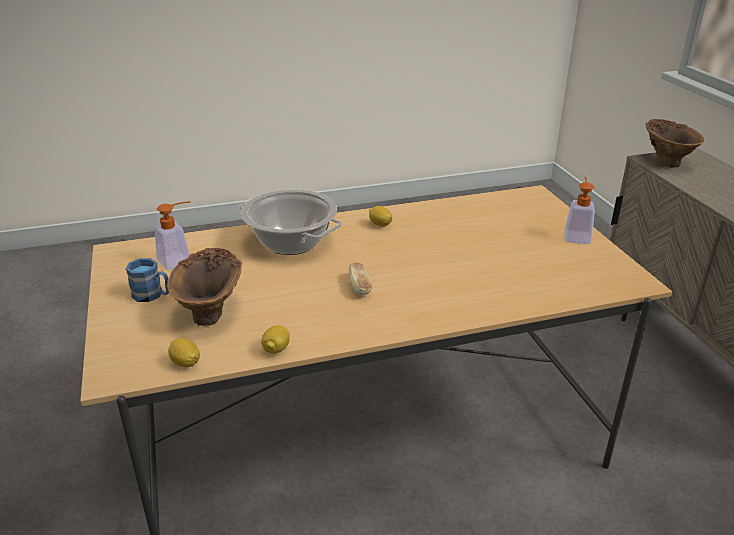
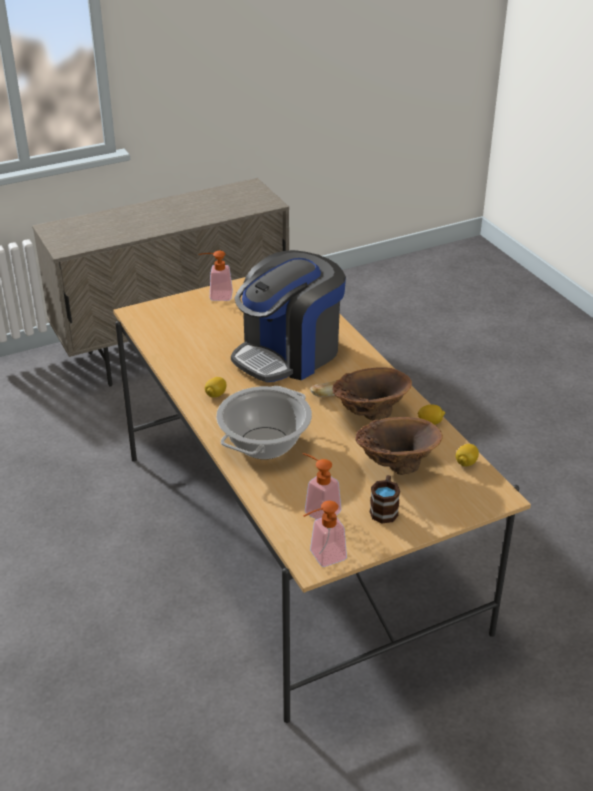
camera: 100 degrees left, 5 degrees up
blue mug [126,258,169,302] -> brown mug [370,475,400,524]
brown vase [646,119,704,168] -> brown vase moved to [332,367,412,420]
none -> coffee machine [231,250,346,382]
none -> soap dispenser [303,501,347,567]

